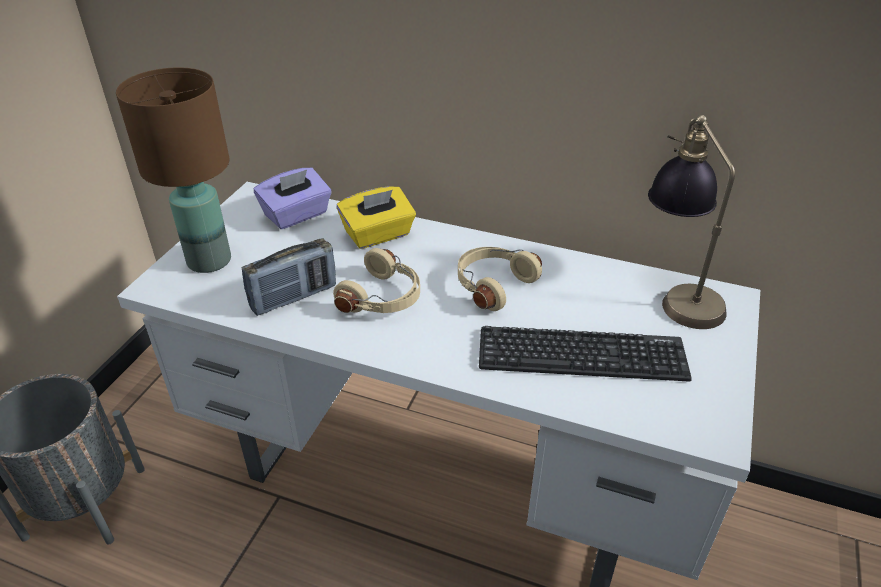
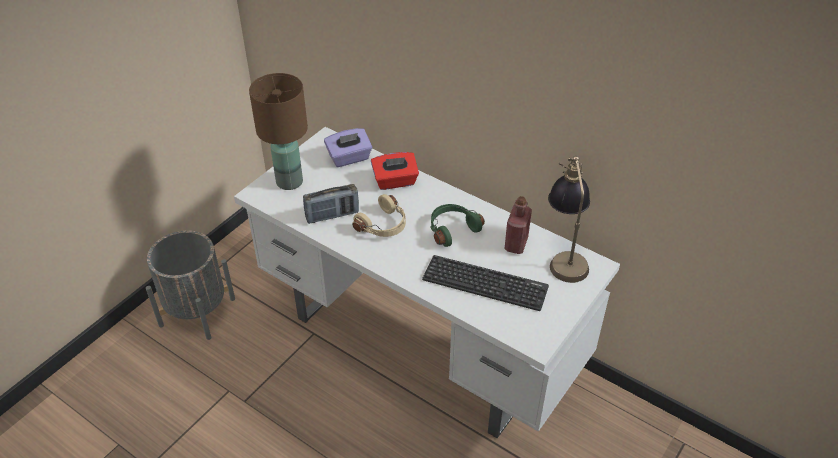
camera: 15 degrees right, 5 degrees up
yellow tissue box [337,186,416,249] -> red tissue box [371,152,419,190]
beige headphones [458,247,542,311] -> green headphones [430,204,485,247]
none -> red bottle [504,196,532,254]

